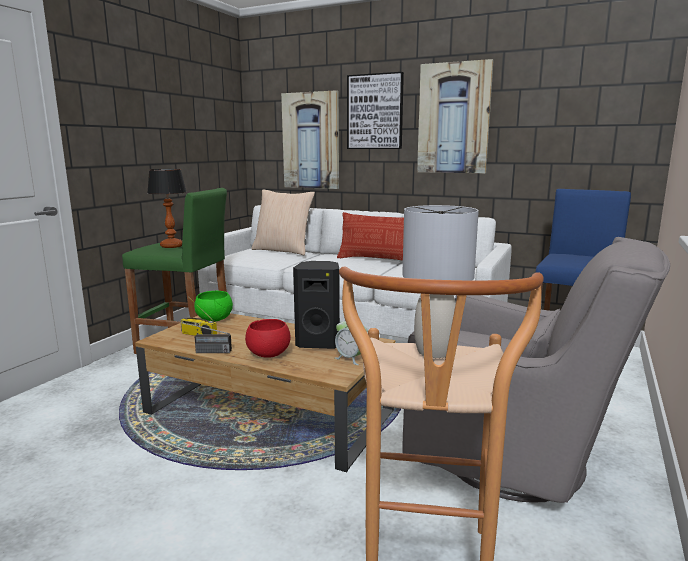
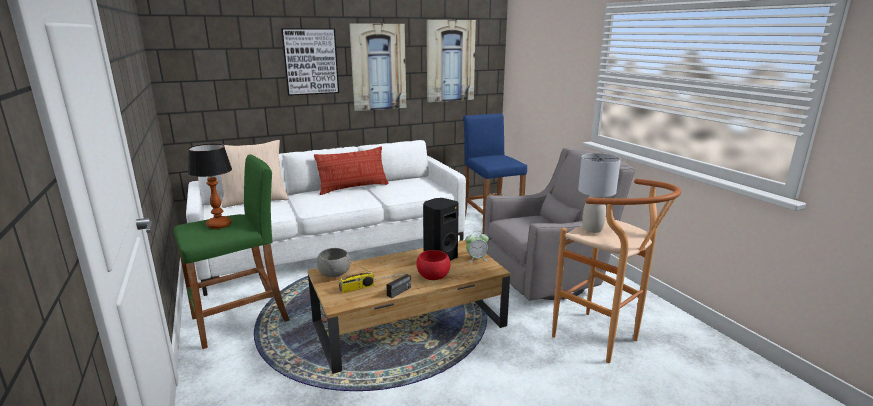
camera: 50 degrees left, 5 degrees up
green bowl [194,291,233,322] -> grey bowl [317,248,351,277]
picture [281,90,339,189] -> picture moved to [427,20,476,102]

